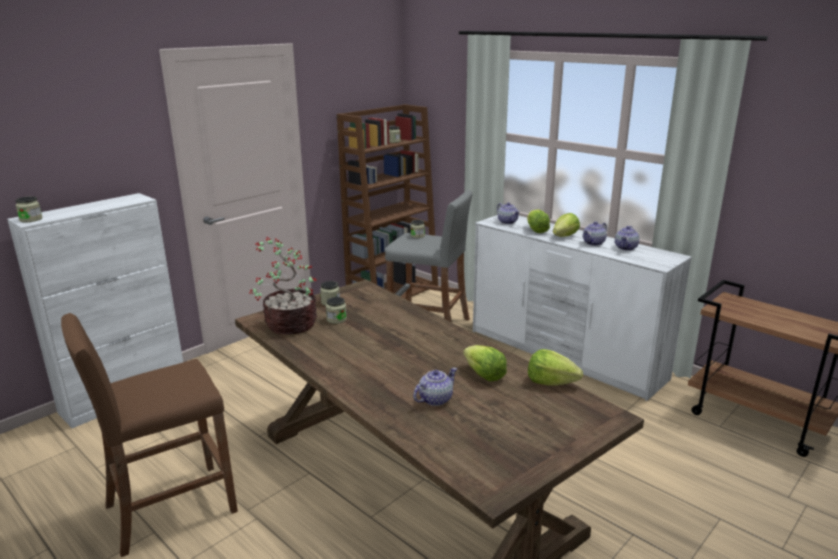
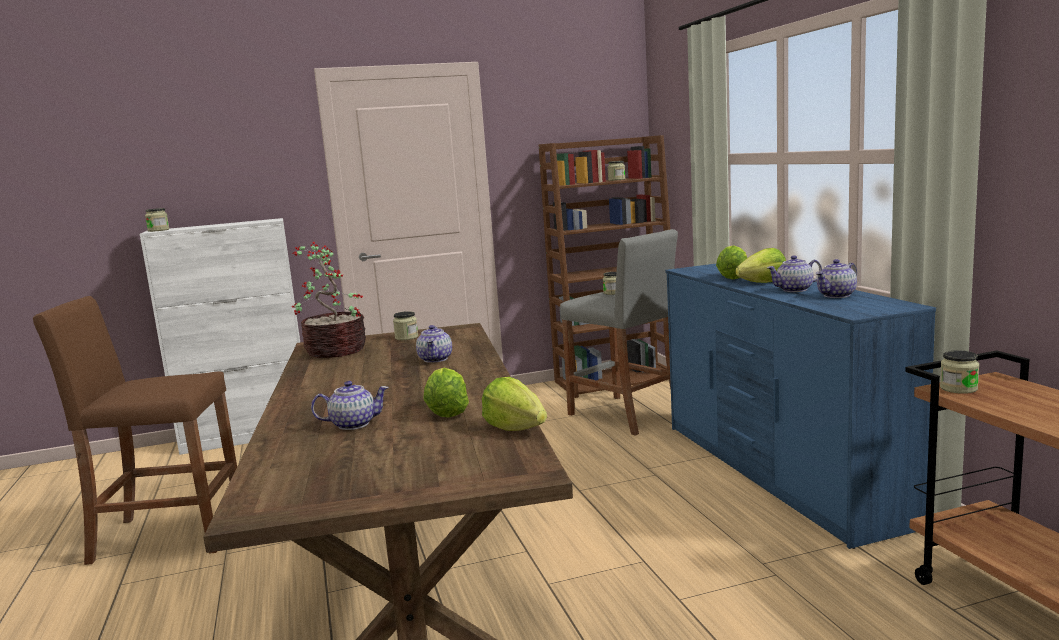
camera: 30 degrees right, 10 degrees down
jar [326,297,347,324] -> jar moved to [940,350,979,394]
white dresser [473,215,692,401] -> blue dresser [665,264,936,549]
teapot [497,202,520,224] -> teapot moved to [416,325,452,363]

